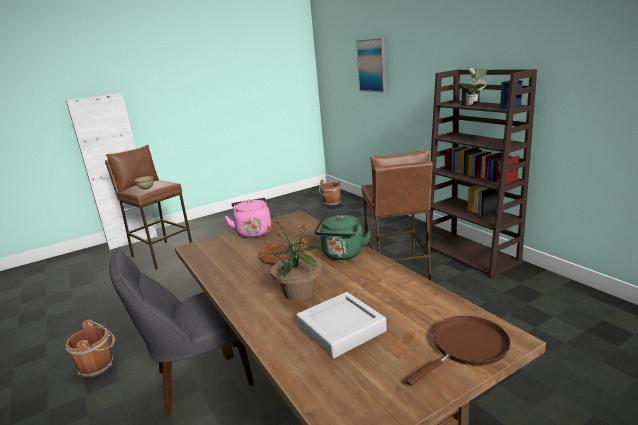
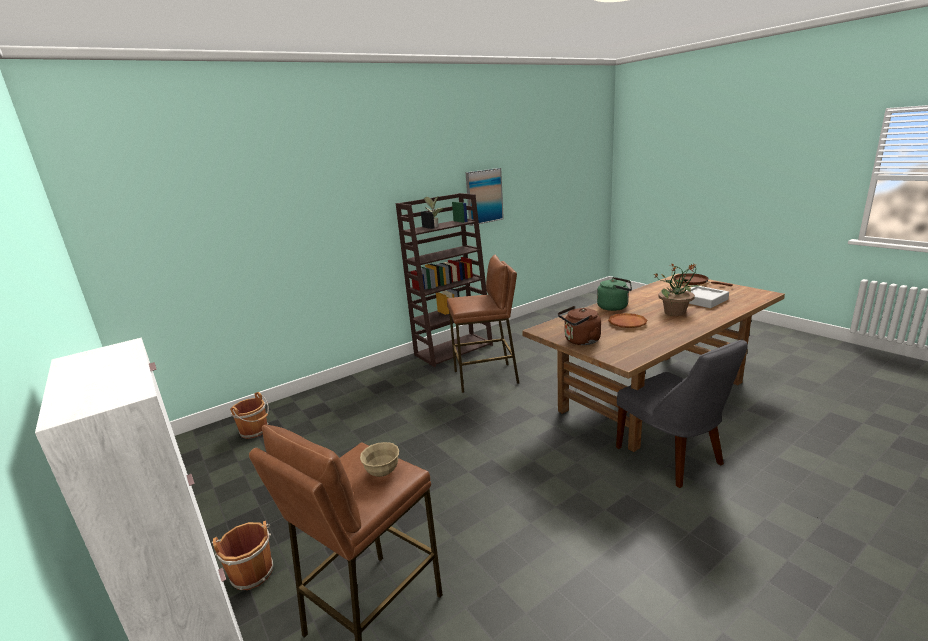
camera: 95 degrees left, 0 degrees up
brown bucket [65,320,115,378] -> brown bucket moved to [212,521,273,590]
pink kettle [224,198,271,238] -> brown kettle [558,306,601,345]
picture [356,38,386,93] -> picture moved to [466,168,504,226]

